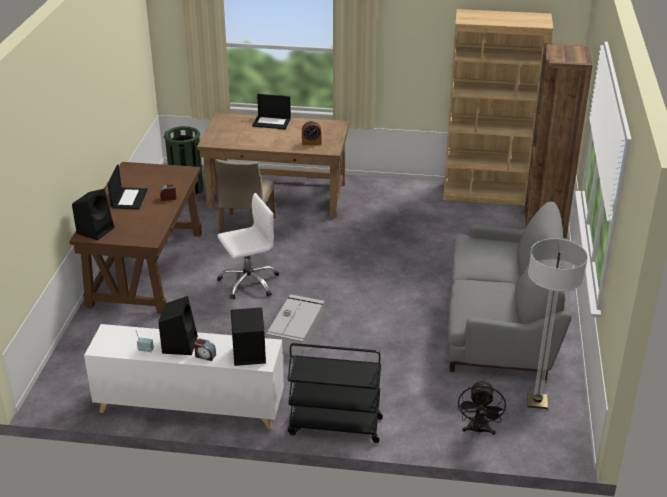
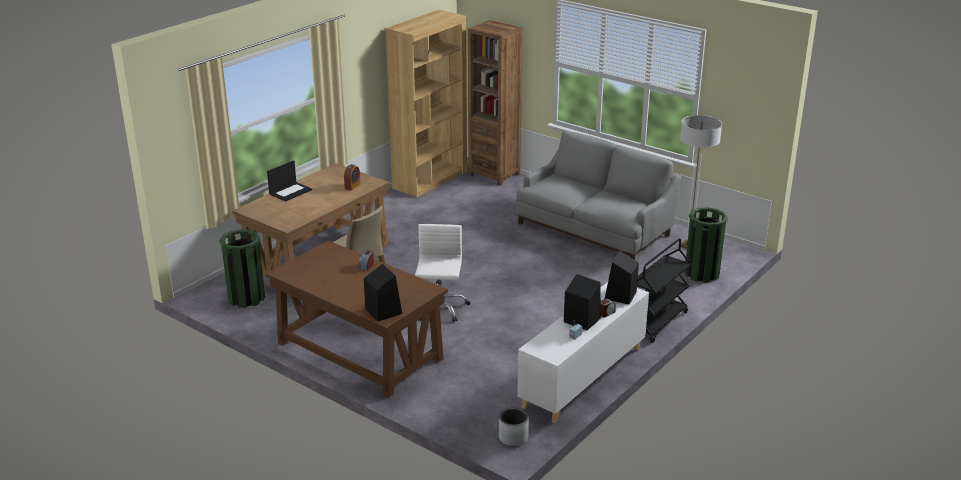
camera: 60 degrees left, 5 degrees down
laptop [107,165,148,209] -> none
grey storage box [267,294,325,356] -> none
black fan [458,379,506,435] -> green trash can [684,207,728,283]
none -> grey planter [499,408,529,446]

